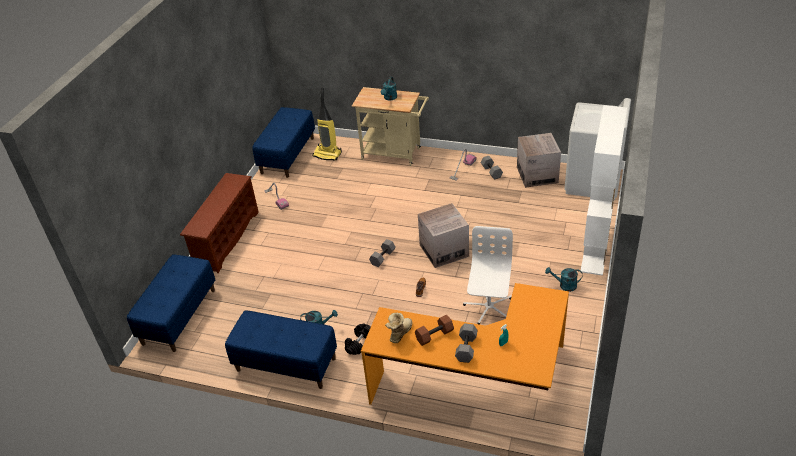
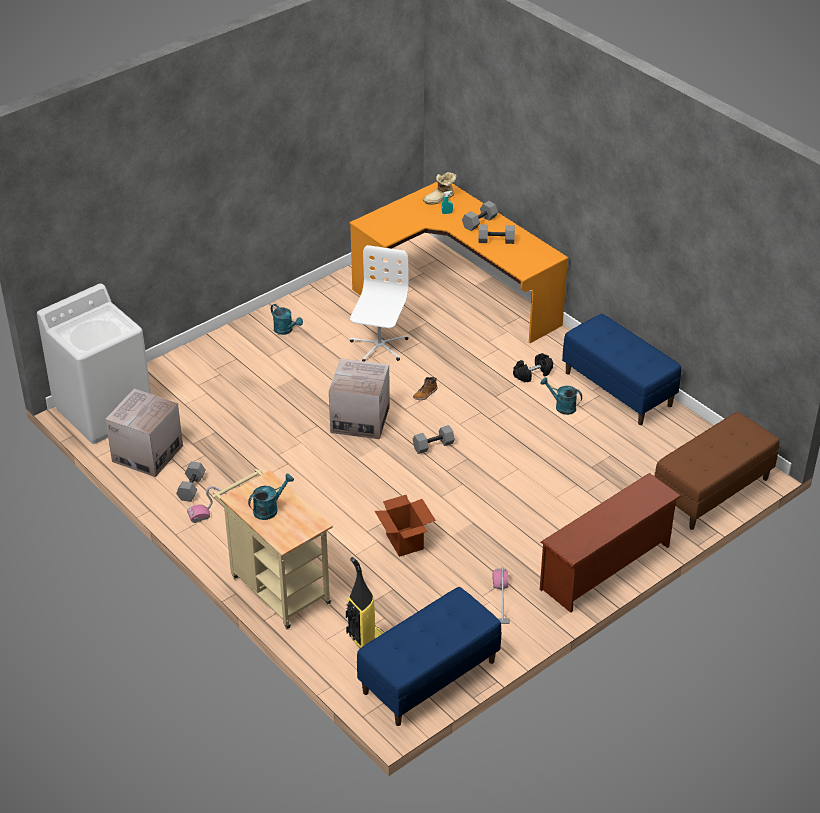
camera: 150 degrees left, 0 degrees up
blue bench [127,254,215,352] -> brown bench [654,412,780,530]
boot [385,313,412,343] -> boot moved to [423,172,456,205]
brown dumbbell [415,315,454,346] -> grey dumbbell [478,224,515,244]
white office chair [463,226,513,325] -> white office chair turned 150 degrees clockwise [350,245,409,361]
white bookcase [581,105,627,276] -> none
none -> cardboard box [375,495,436,557]

